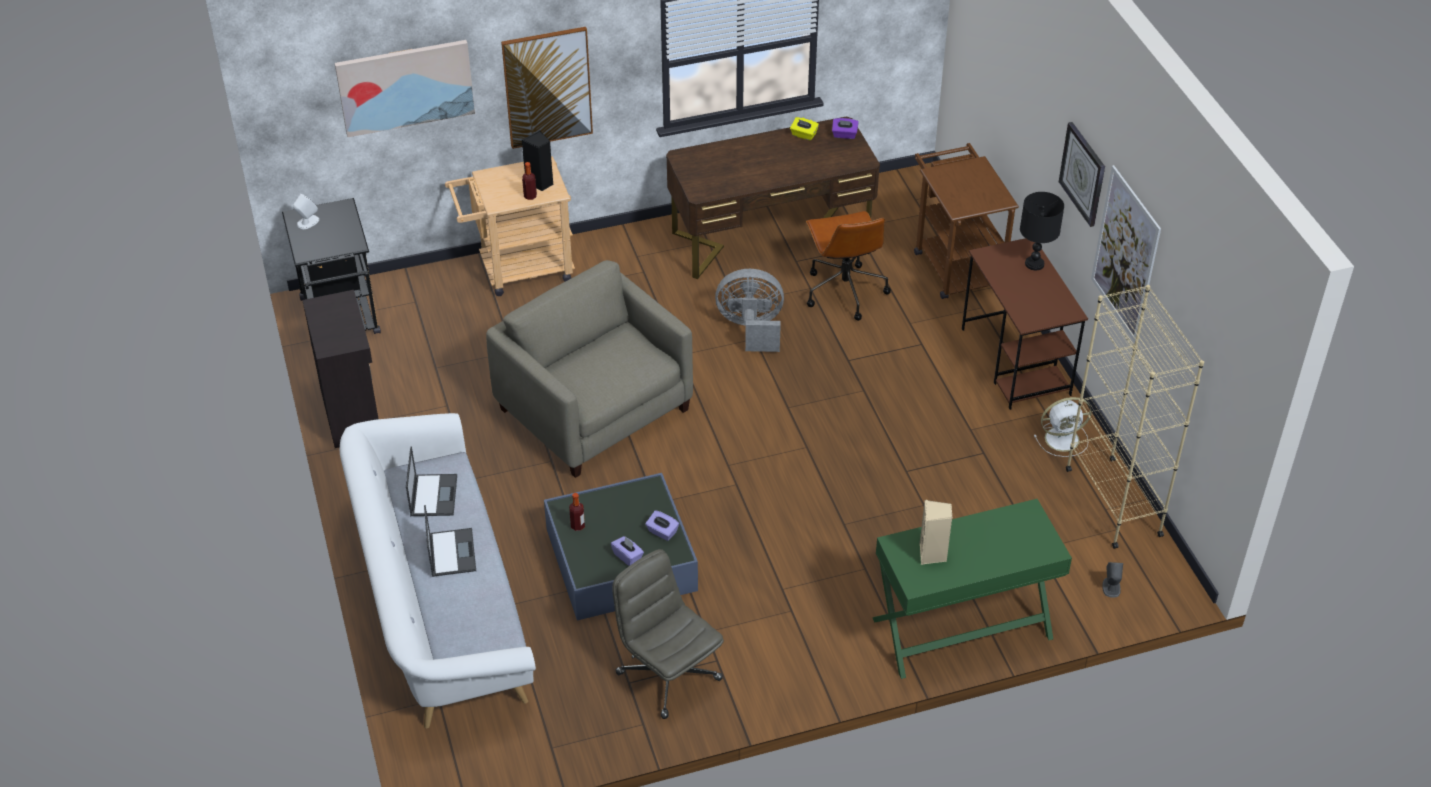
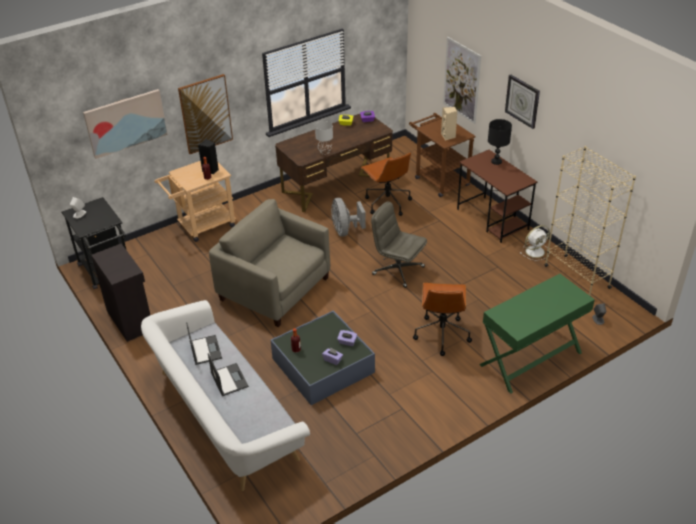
camera: 15 degrees left, 5 degrees down
grey office chair [612,549,724,719] -> grey office chair moved to [371,201,427,288]
grey fan [715,269,784,352] -> grey fan turned 90 degrees counterclockwise [331,198,366,237]
beige speaker [920,500,952,565] -> beige speaker moved to [441,107,457,140]
picture [1091,165,1161,342] -> picture moved to [443,37,481,124]
none -> grey table lamp [315,121,333,155]
none -> brown office chair [413,283,472,356]

